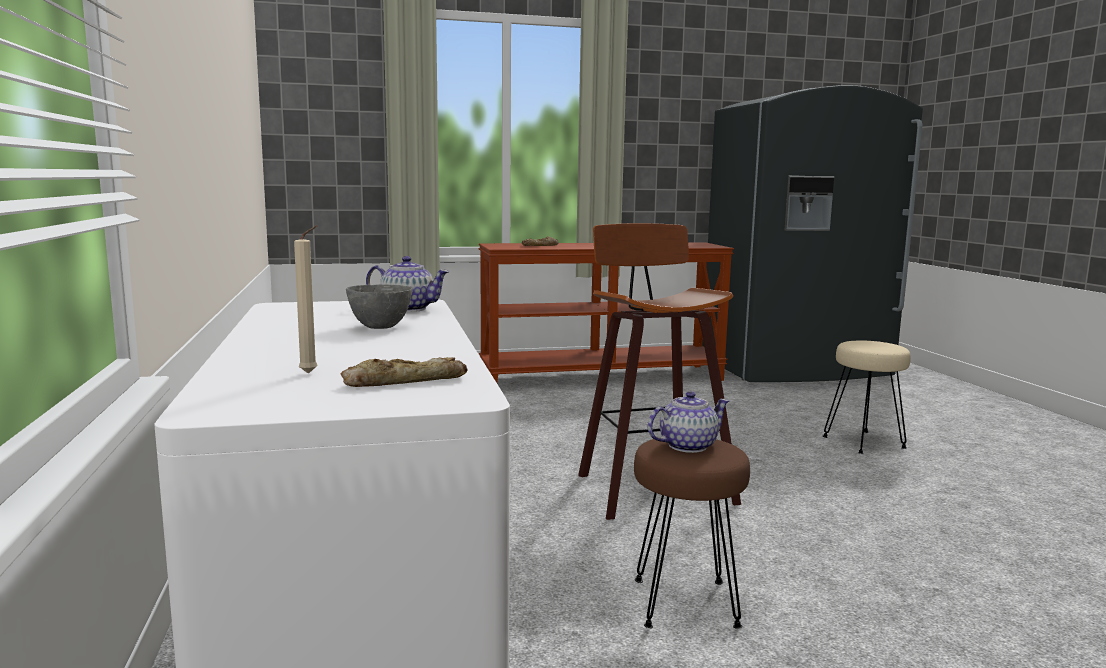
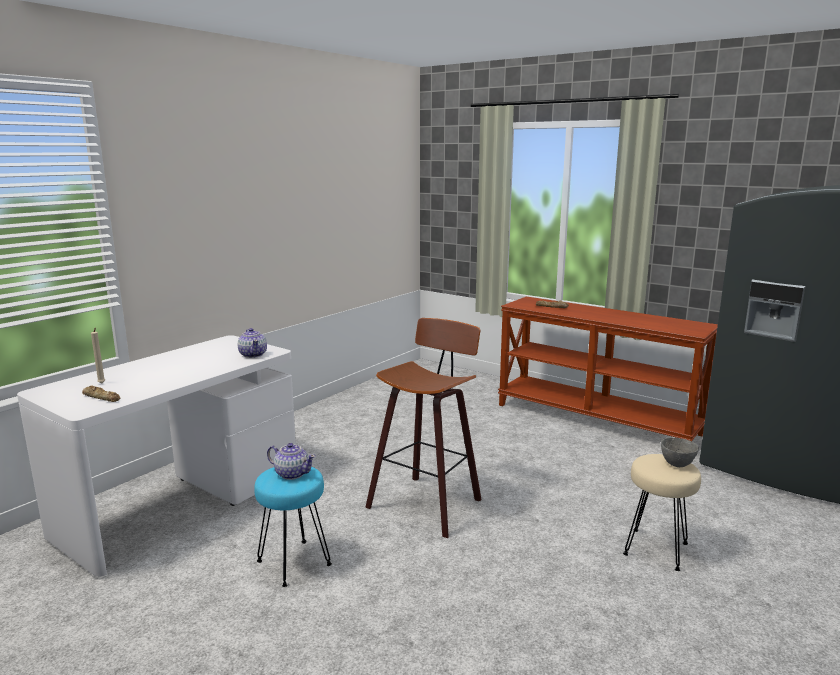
camera: 50 degrees right, 5 degrees up
grey bowl [346,284,413,329] -> grey bowl moved to [661,437,699,467]
brown stool [634,439,750,629] -> turquoise stool [254,467,332,587]

